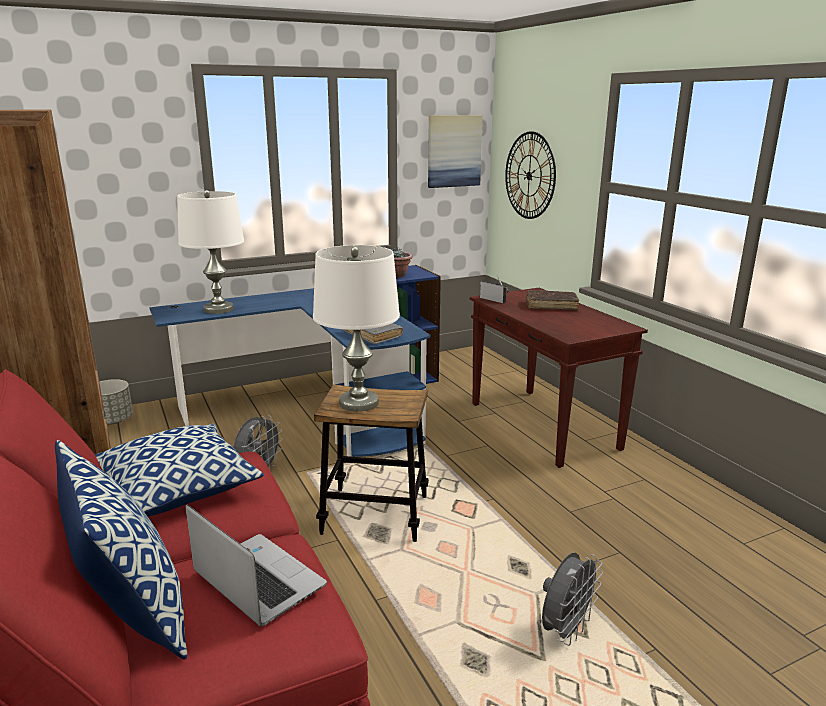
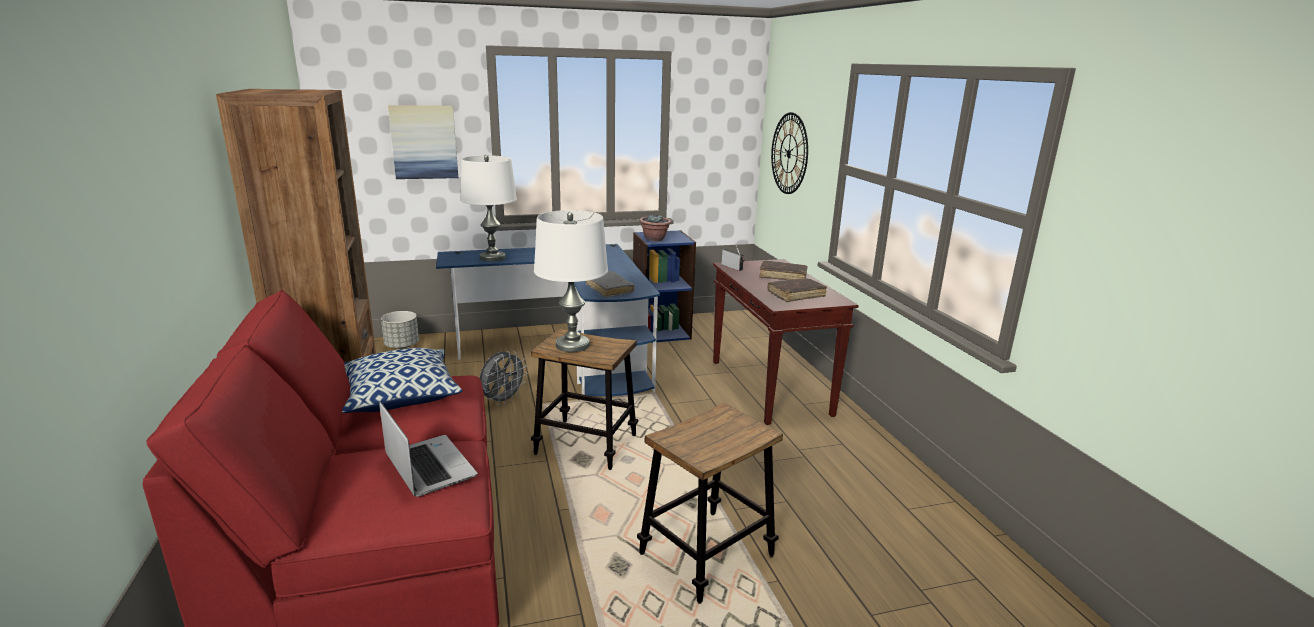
camera: 10 degrees right, 0 degrees up
pillow [55,440,187,659] -> none
picture [428,115,483,188] -> picture moved to [388,105,458,179]
grey fan [542,553,603,646] -> stool [637,403,783,604]
none -> brown book [767,278,827,302]

